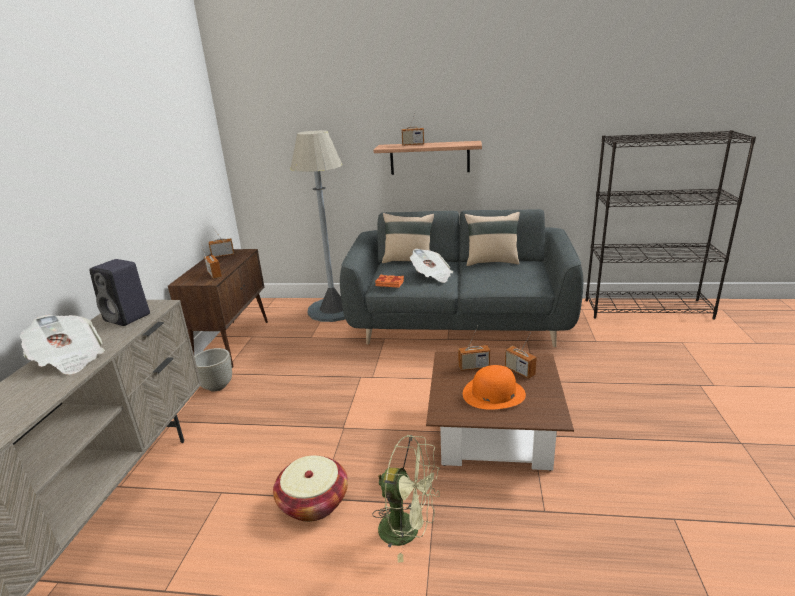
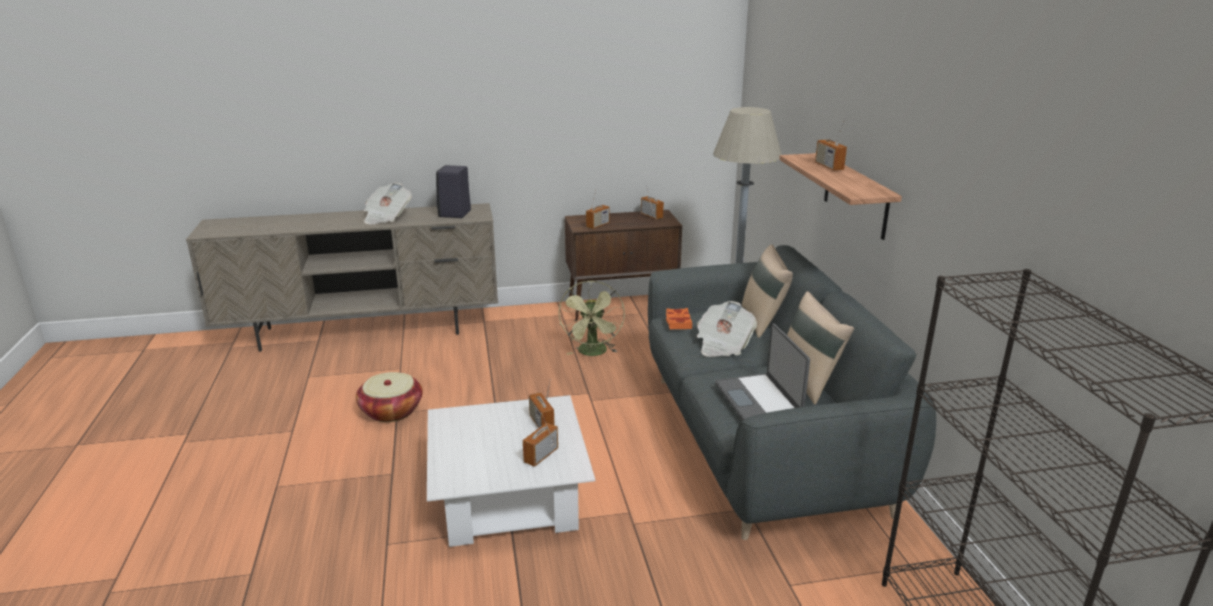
camera: 70 degrees right, 0 degrees up
grey planter [194,348,232,392] -> none
green fan [372,435,440,563] -> green fan moved to [558,281,625,356]
brown coffee table [426,352,574,471] -> white coffee table [427,395,595,547]
orange hat [463,365,526,410] -> none
none -> laptop [715,323,810,420]

